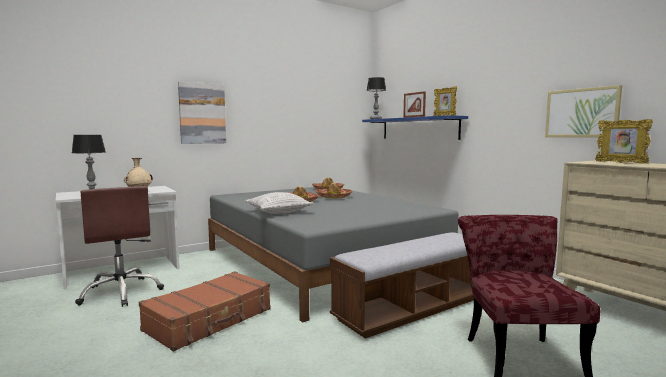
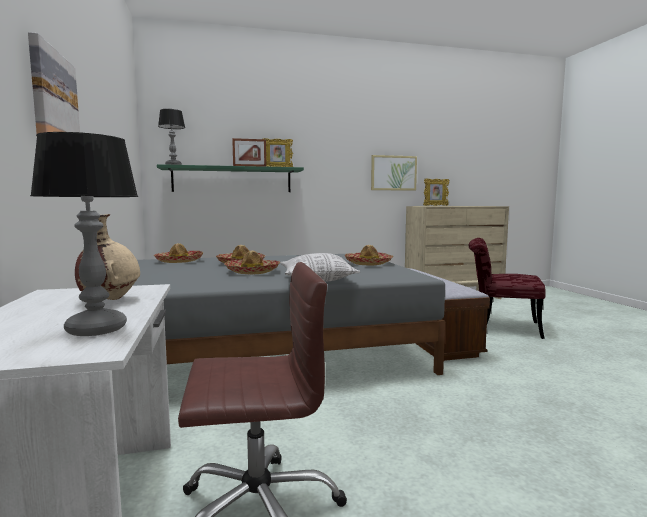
camera: 70 degrees left, 0 degrees up
brown suitcase [139,271,271,351] -> none
blue shelf [362,115,468,140] -> green shelf [157,164,304,192]
none -> hat [344,245,393,266]

